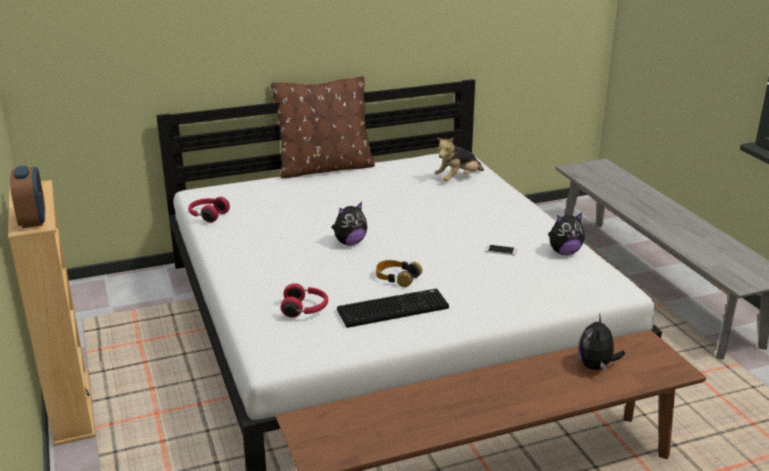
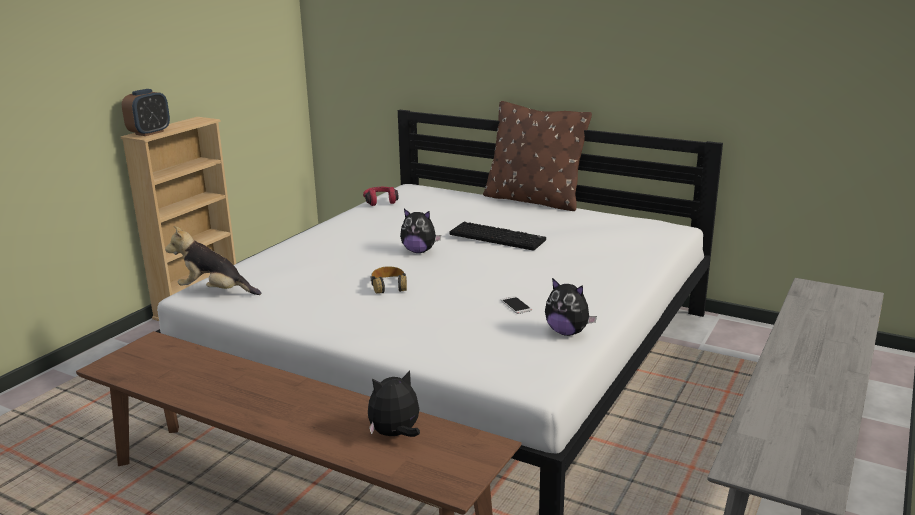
camera: 50 degrees right, 5 degrees down
red headphones [281,283,328,318] -> none
keyboard [337,288,449,328] -> keyboard moved to [449,222,546,251]
plush toy [434,138,484,181] -> plush toy moved to [165,226,261,295]

